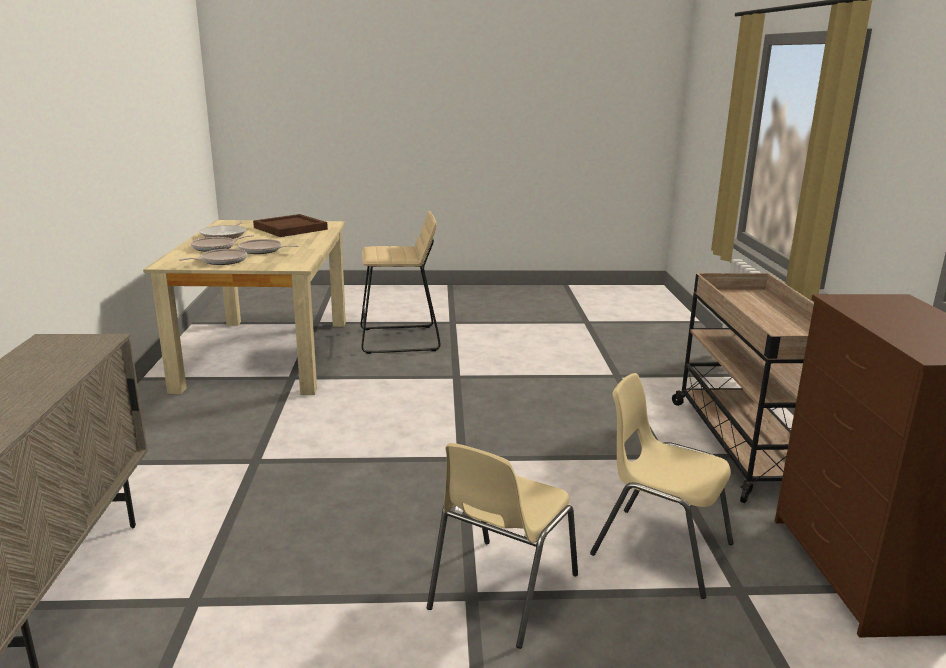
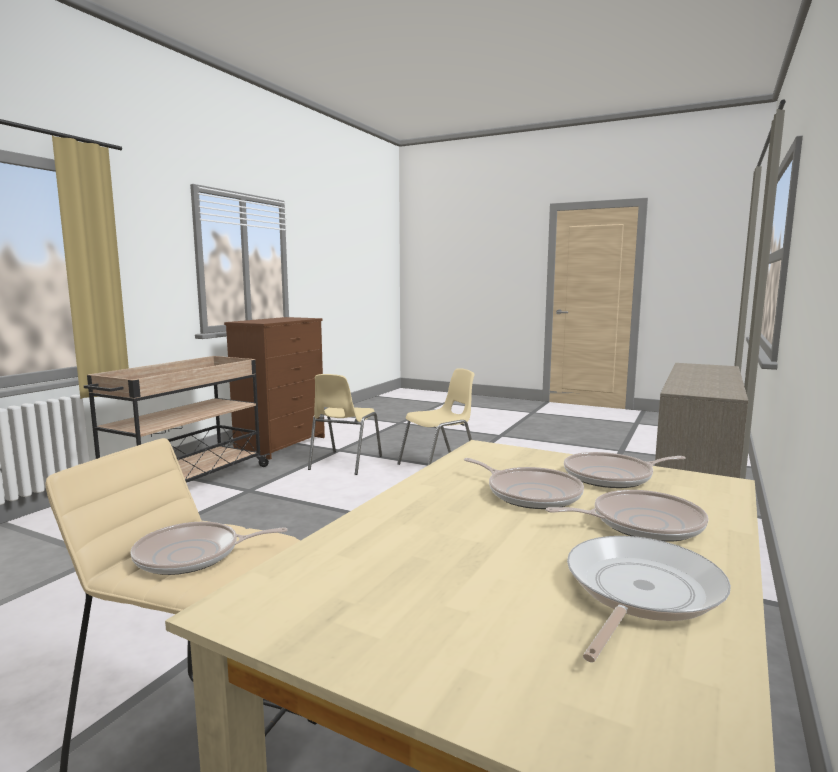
camera: 150 degrees left, 10 degrees down
brown tray [253,214,328,237] -> none
beige chair [590,373,734,599] -> beige chair turned 45 degrees clockwise [308,374,382,475]
none -> frying pan [130,522,288,575]

